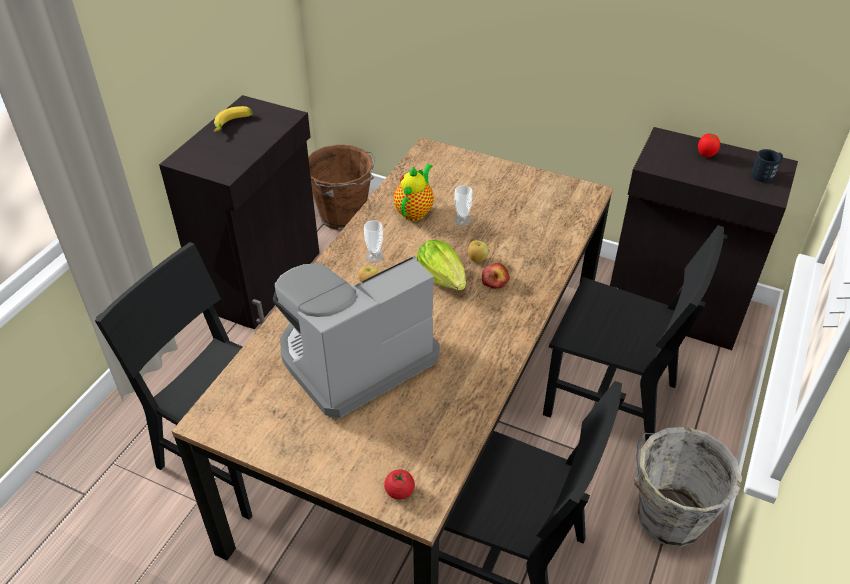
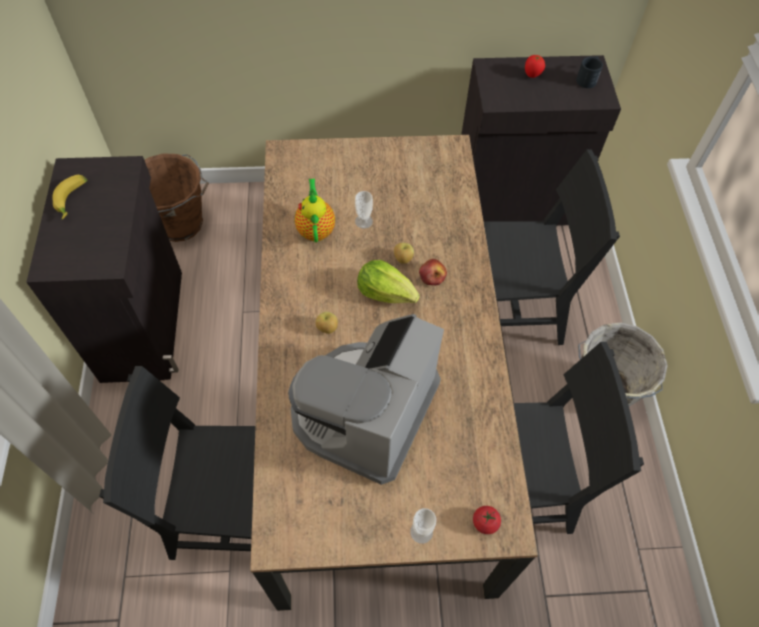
camera: 30 degrees left, 15 degrees up
cup [364,220,384,263] -> cup moved to [410,508,436,544]

